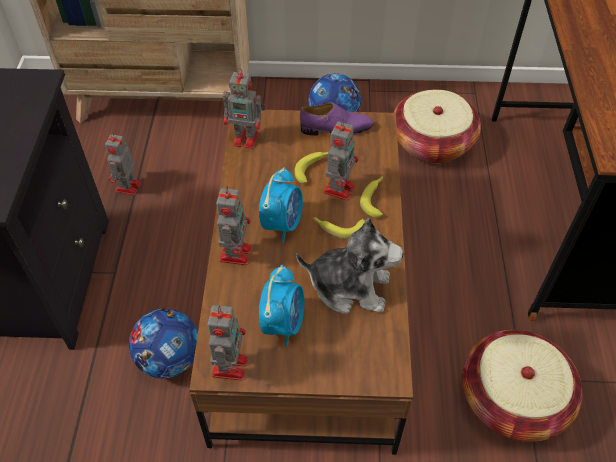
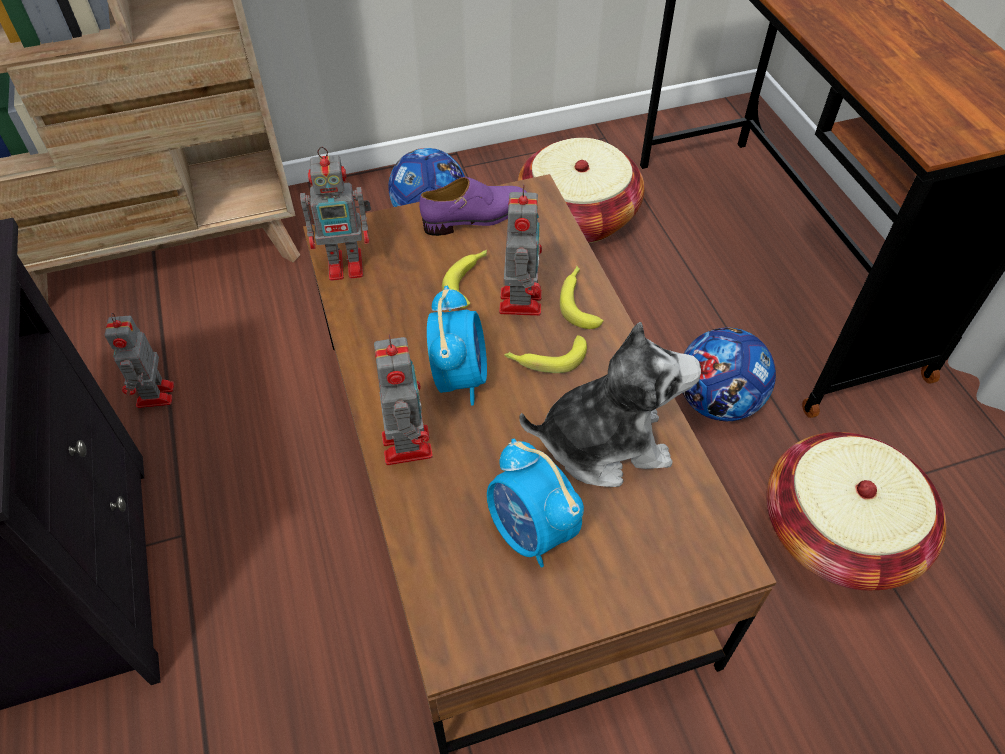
camera: 20 degrees left, 0 degrees up
football [129,308,198,379] -> football moved to [683,327,776,421]
toy robot [208,305,248,381] -> none
alarm clock [259,265,304,346] -> alarm clock turned 150 degrees clockwise [487,439,584,568]

